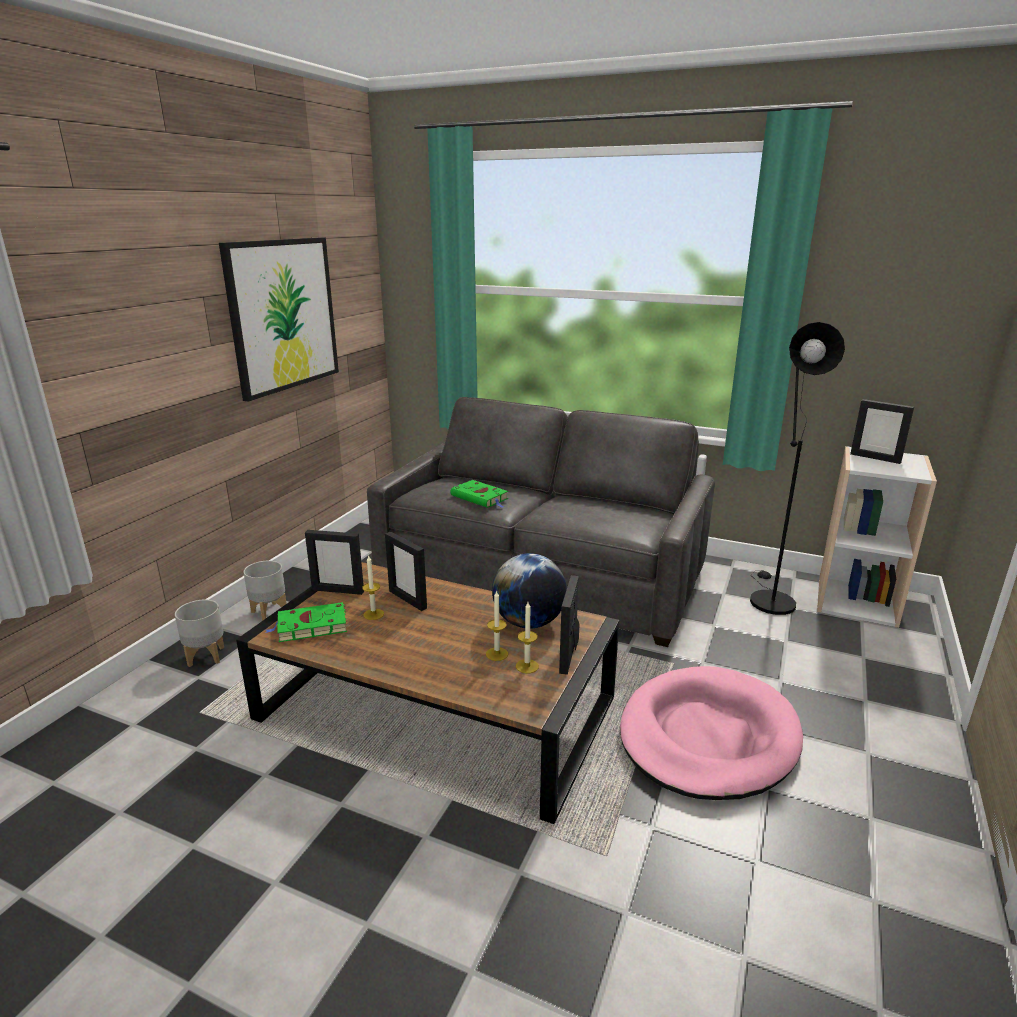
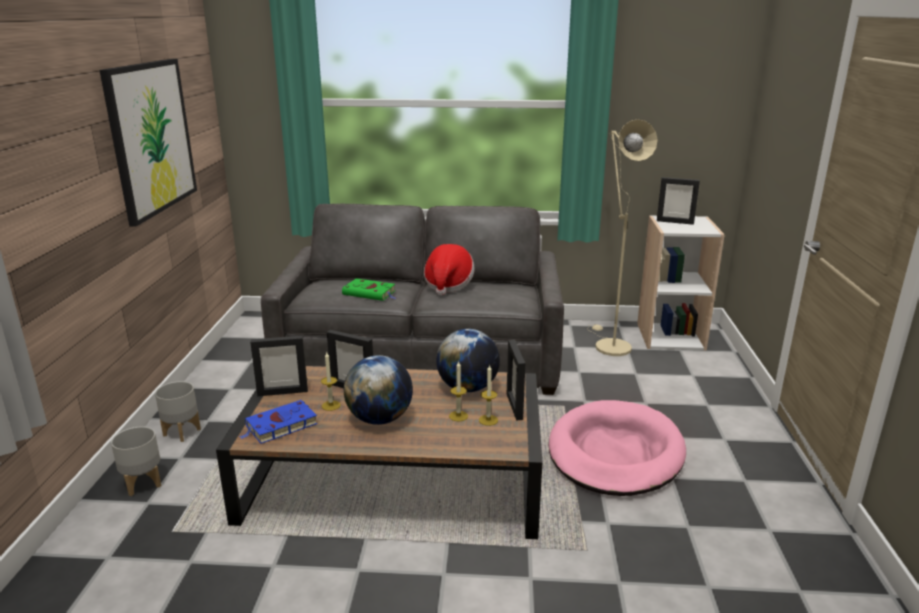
camera: 20 degrees left, 0 degrees up
green book [266,602,347,642] -> blue book [239,400,318,444]
black floor lamp [750,322,845,615] -> beige floor lamp [587,119,658,356]
none -> globe [344,355,413,425]
none -> hat [424,244,475,296]

